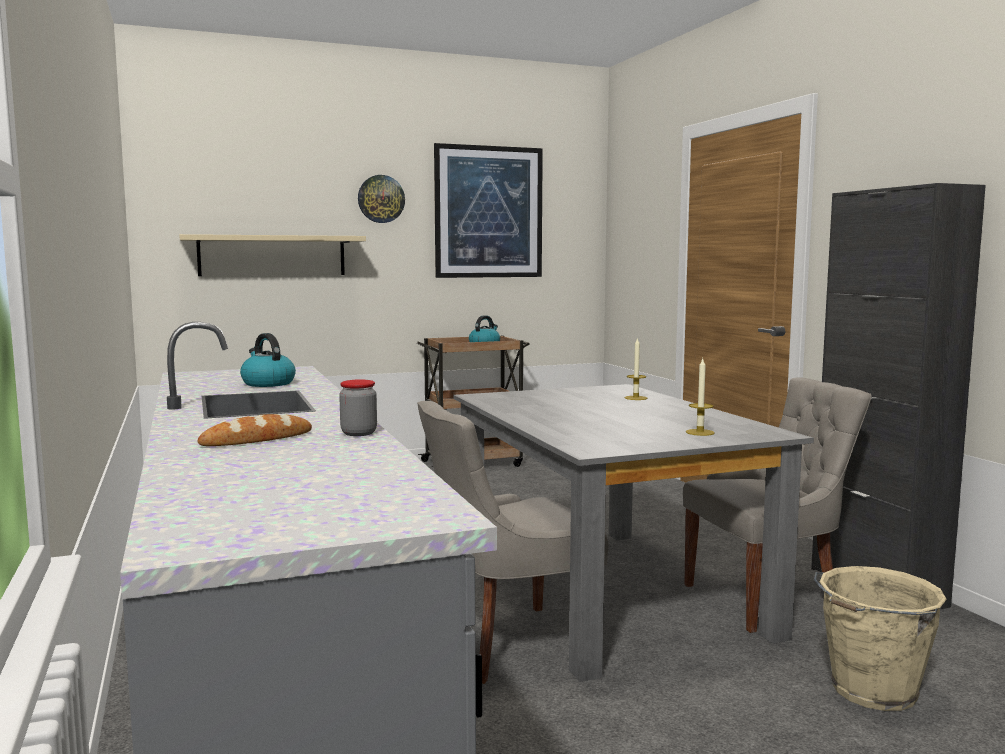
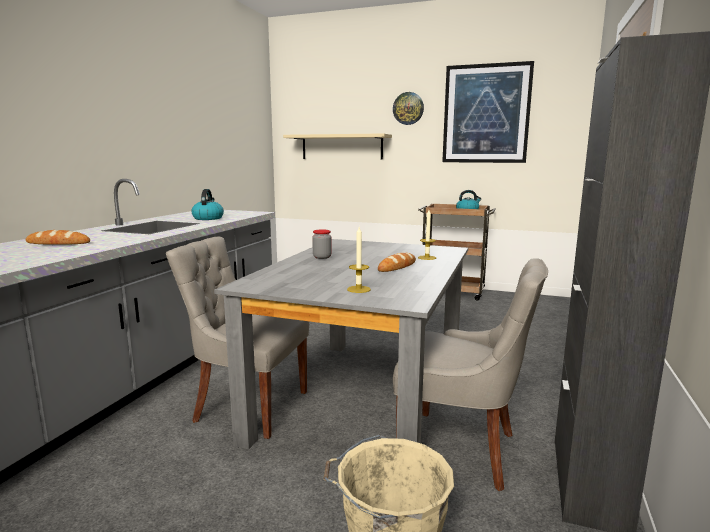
camera: 40 degrees right, 5 degrees up
jar [339,379,377,436] -> jar moved to [312,229,332,259]
none -> bread [378,253,416,272]

